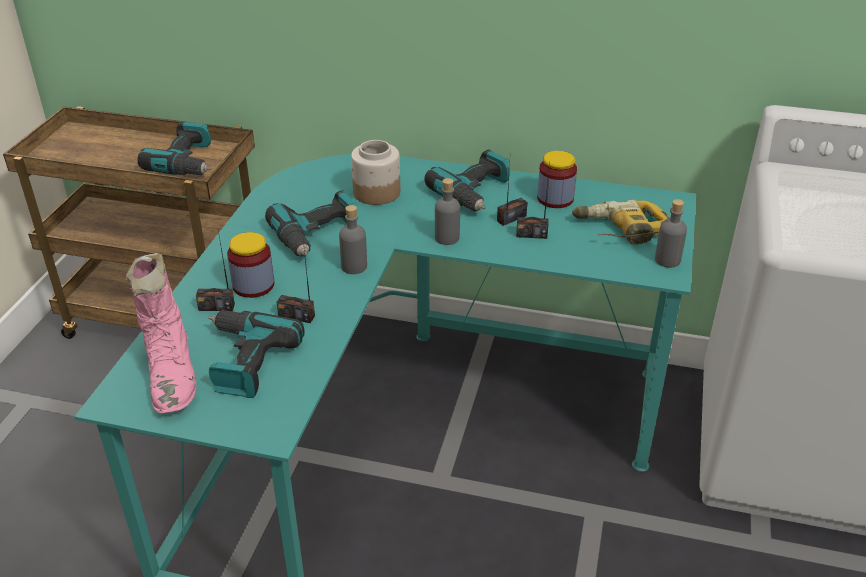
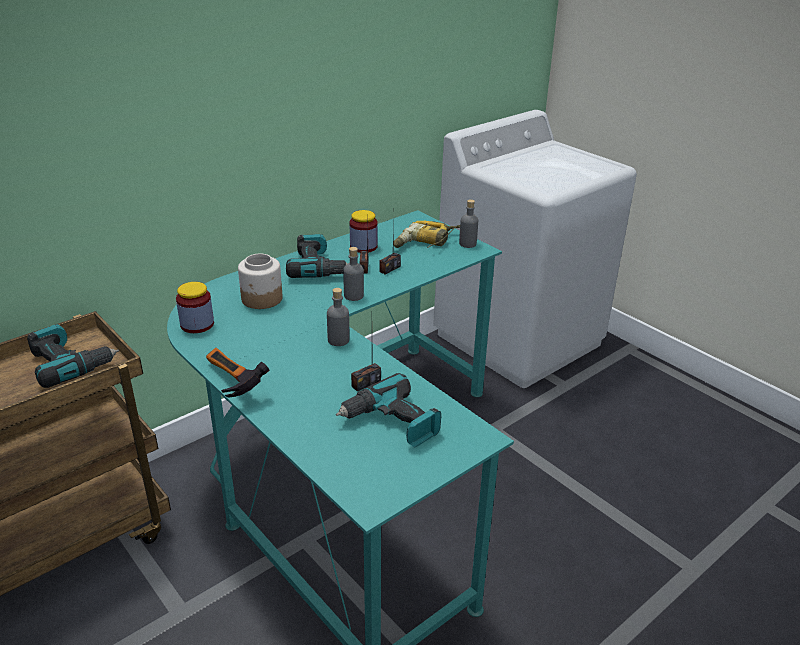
camera: 55 degrees left, 5 degrees down
pink boot [126,253,196,413] -> none
radio [196,230,235,311] -> none
jar [227,232,274,298] -> jar moved to [176,282,214,333]
power drill [265,190,357,257] -> none
none -> hammer [206,348,270,397]

